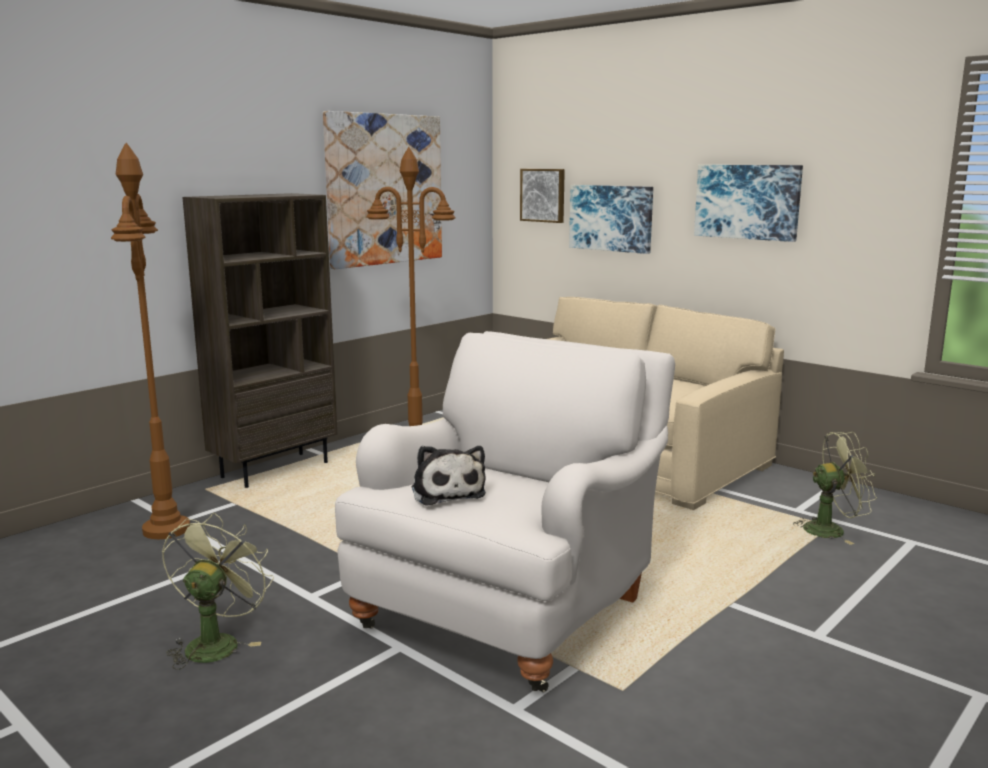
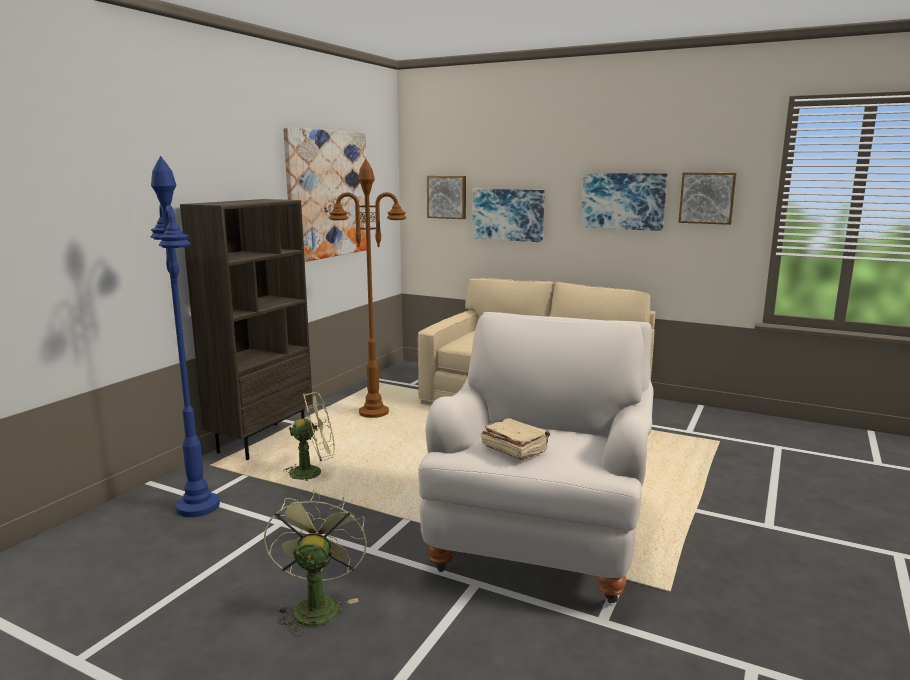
camera: 15 degrees left, 0 degrees up
brown floor lamp [111,143,190,539] -> blue floor lamp [150,156,220,517]
plush toy [411,446,486,506] -> beige book [481,418,550,460]
green fan [793,432,877,545] -> green fan moved to [283,392,335,481]
none -> picture [678,173,736,225]

